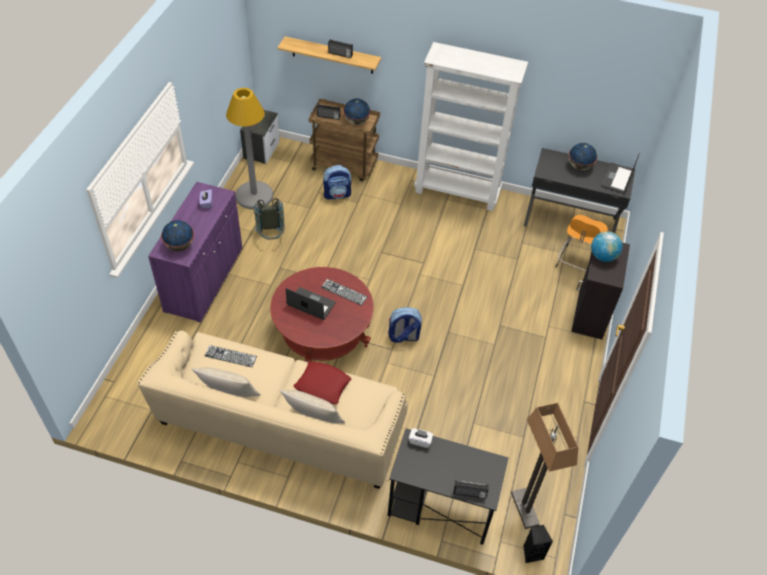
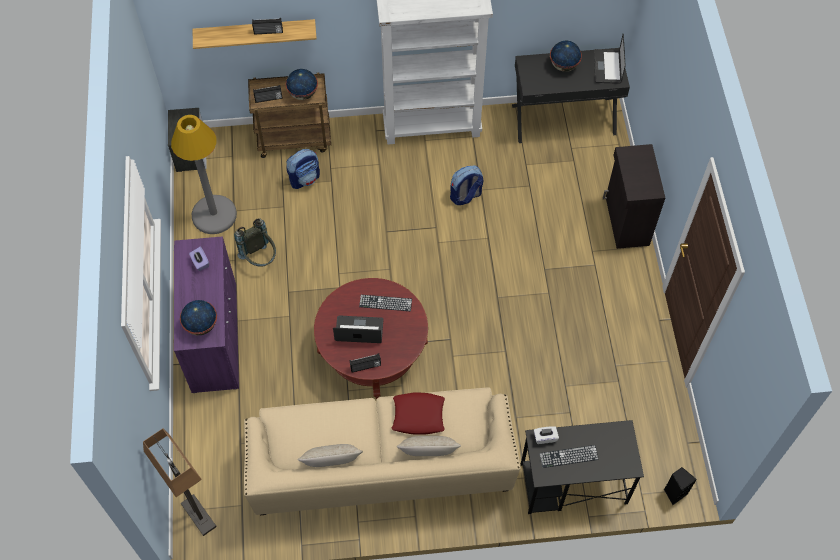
camera: 20 degrees left, 10 degrees up
keyboard [205,345,257,367] -> keyboard moved to [539,445,599,468]
backpack [388,307,422,343] -> backpack moved to [450,165,483,205]
radio [453,480,489,499] -> radio moved to [350,353,381,373]
floor lamp [511,403,578,529] -> floor lamp moved to [143,428,217,536]
orange stool [556,215,608,271] -> none
globe [591,231,623,262] -> none

